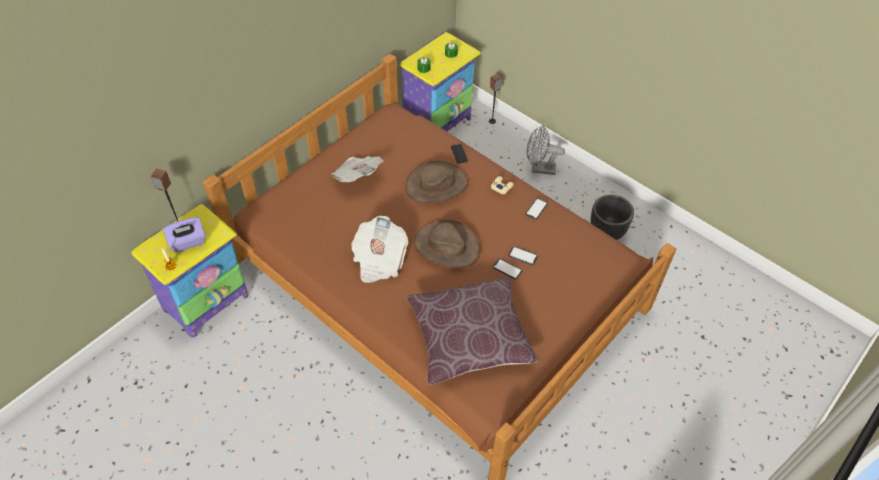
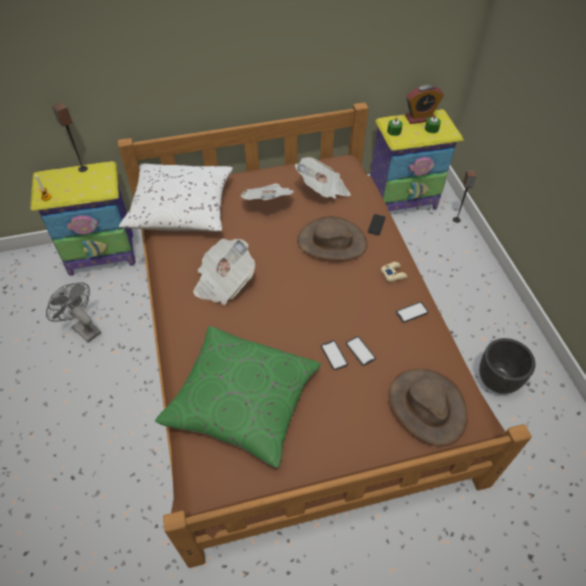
camera: 35 degrees right, 0 degrees up
purple tissue box [163,217,205,252] -> none
brown pillow [407,277,539,384] -> green pillow [155,326,321,468]
brown hat [414,219,480,269] -> brown hat moved to [388,369,468,446]
grey fan [527,125,565,175] -> grey fan moved to [46,283,101,343]
none -> white pillow [119,164,233,232]
none -> newspaper [295,157,351,199]
none -> alarm clock [405,85,444,124]

